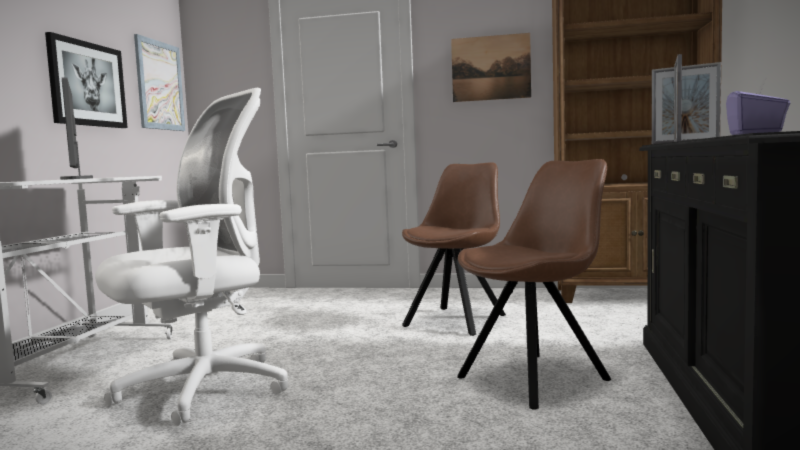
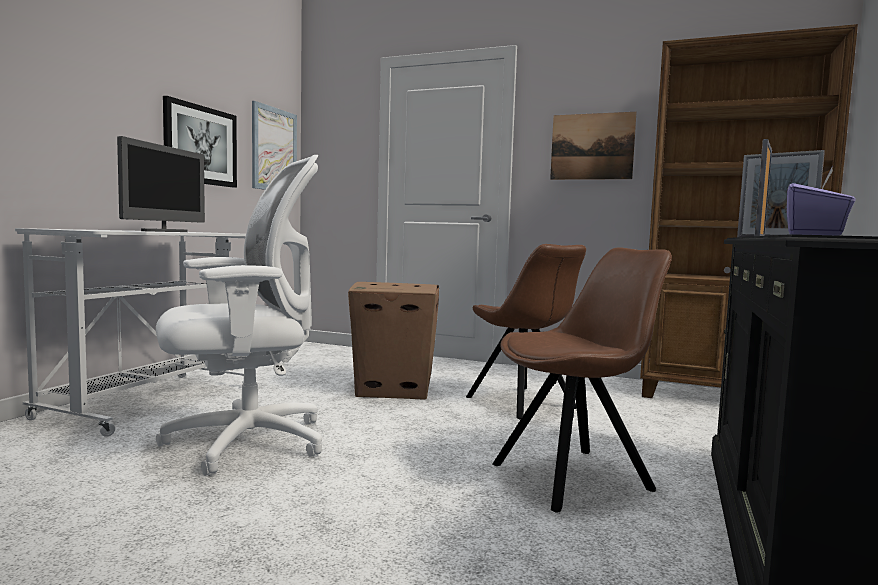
camera: 10 degrees right, 0 degrees up
monitor [60,77,93,180] -> monitor turned 150 degrees counterclockwise [117,136,205,232]
brown chair [402,162,506,336] -> brown chair turned 105 degrees clockwise [466,244,586,419]
none -> cardboard box [348,282,439,399]

